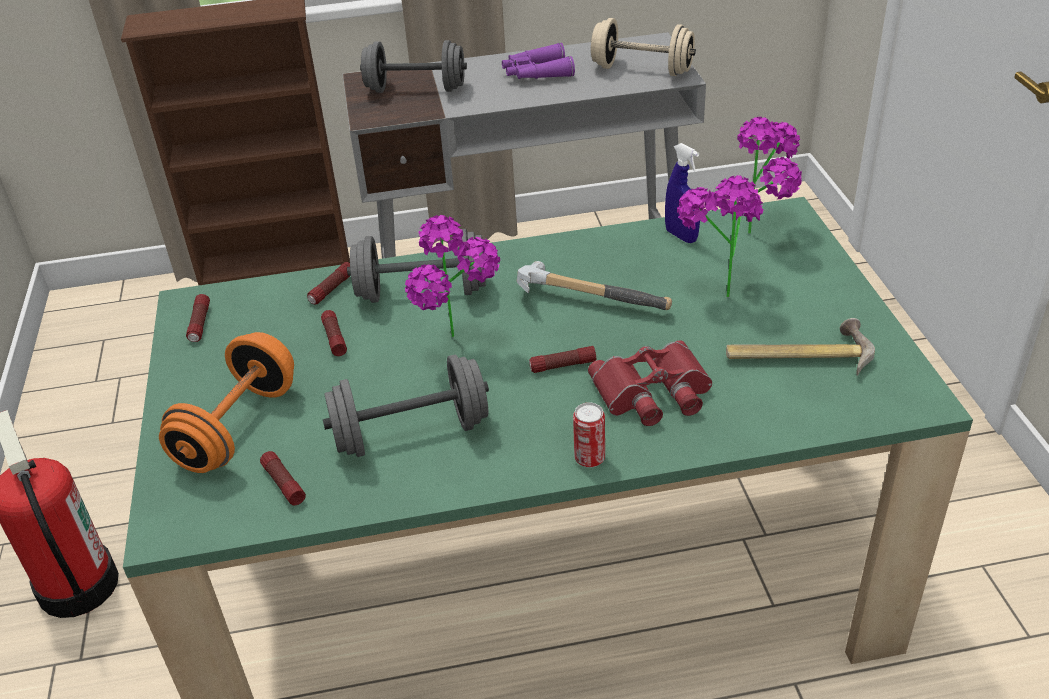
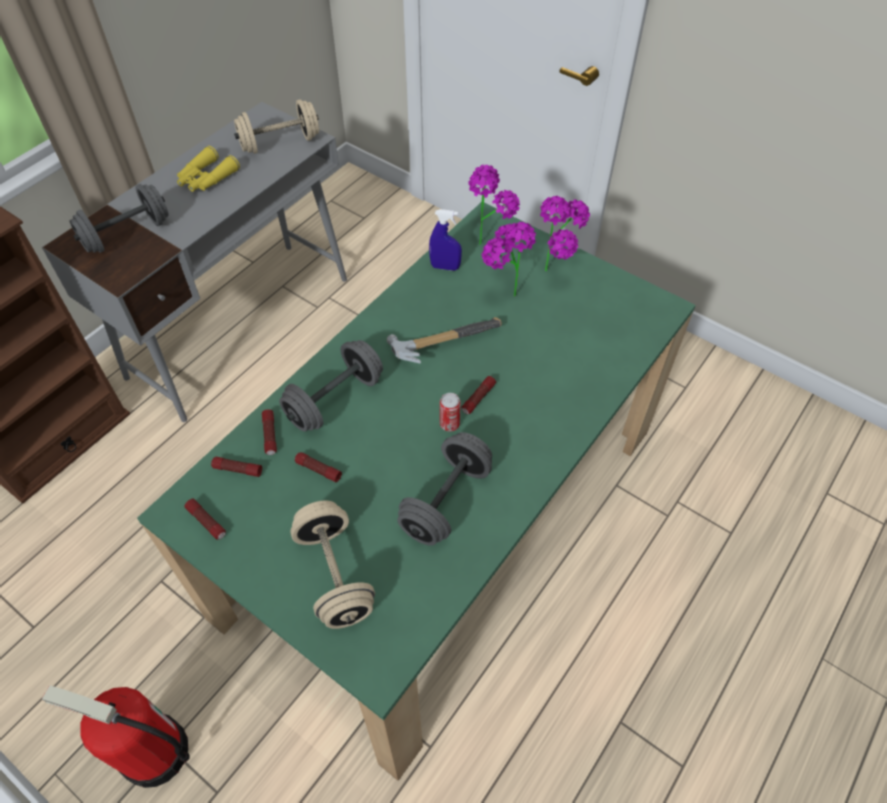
camera: 45 degrees left, 15 degrees up
orange dumbbell [159,332,294,473] -> beige dumbbell [290,500,375,629]
flashlight [260,451,306,505] -> flashlight moved to [211,457,262,477]
potted plant [405,215,500,337] -> potted plant moved to [540,196,590,272]
purple binoculars [502,43,575,79] -> yellow binoculars [177,146,240,192]
can [573,402,605,468] -> can moved to [440,393,461,431]
red binoculars [588,340,712,426] -> none
hammer [726,318,875,376] -> none

